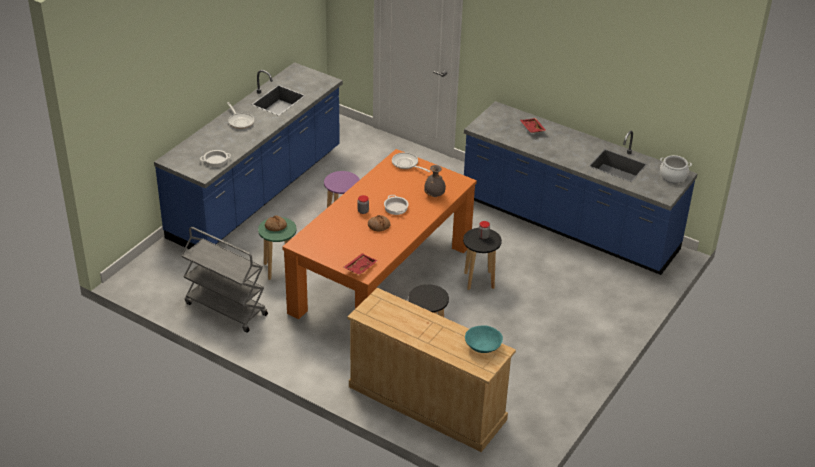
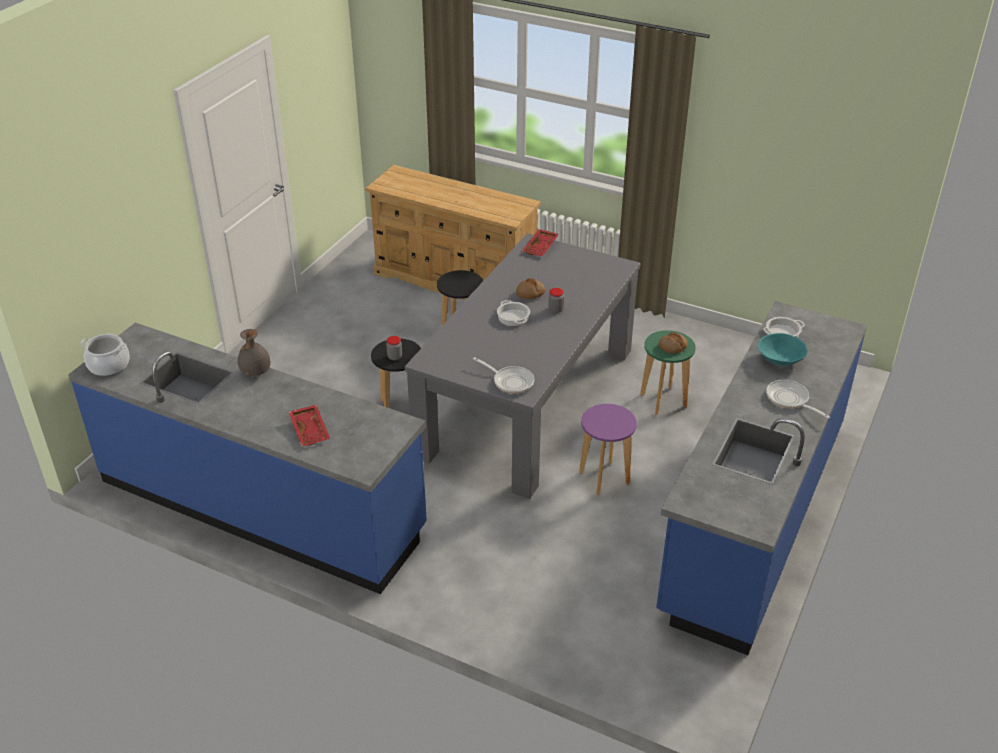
camera: 175 degrees right, 0 degrees up
grey cart [181,227,268,333] -> none
orange dining table [282,149,477,319] -> grey dining table [405,233,640,499]
grey vase [424,165,446,197] -> grey vase moved to [238,329,271,376]
turquoise bowl [465,325,503,353] -> turquoise bowl moved to [758,333,808,366]

